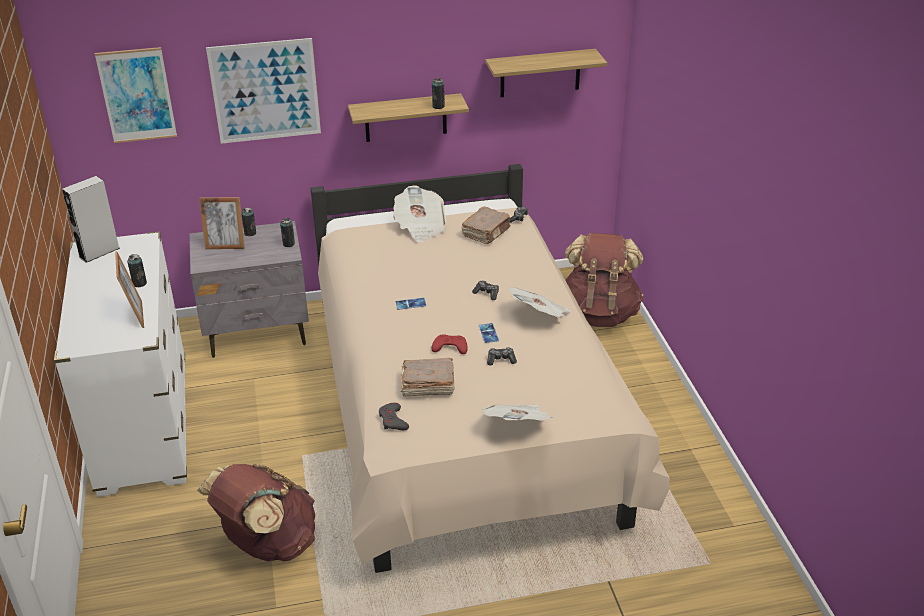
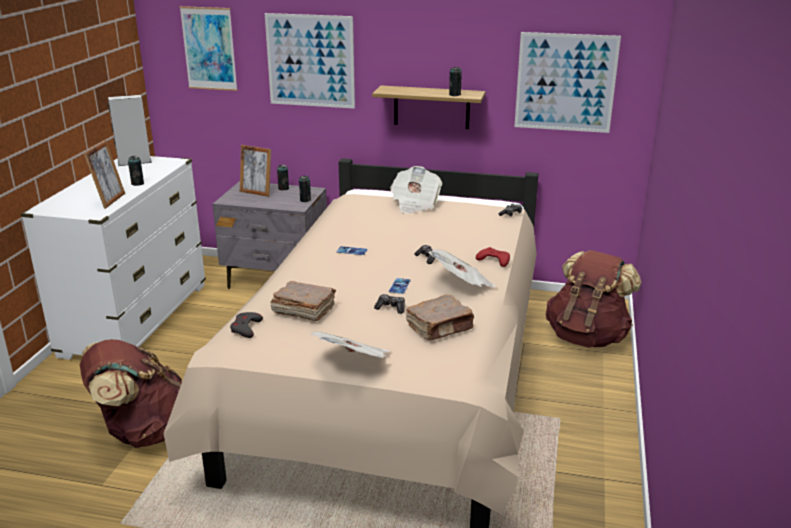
camera: 25 degrees right, 10 degrees down
red game controller [432,334,468,354] -> red game controller moved to [476,247,510,267]
brown book [462,207,510,244] -> brown book moved to [406,295,474,340]
shelf [485,49,607,97] -> picture [514,32,621,133]

